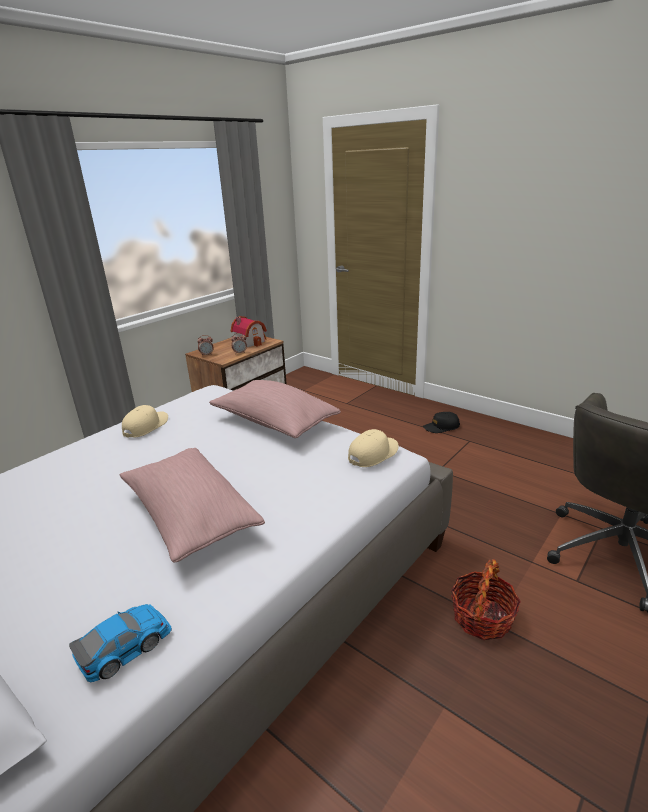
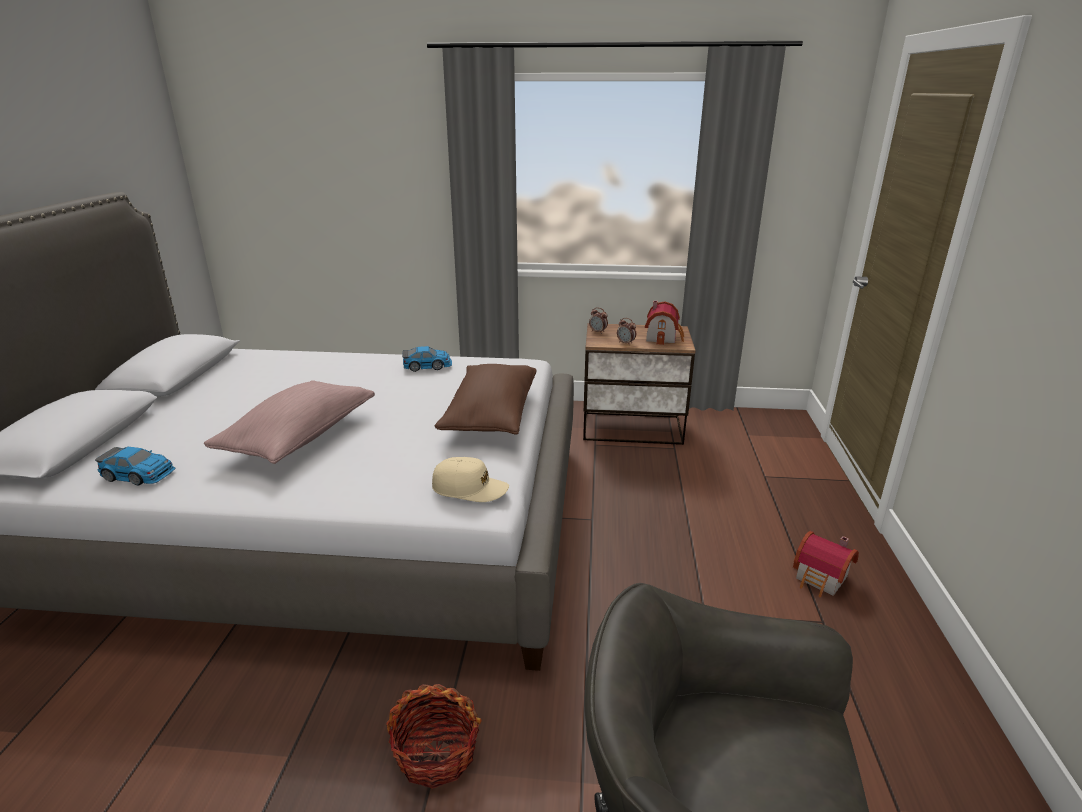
camera: 55 degrees right, 0 degrees up
beige cap [122,405,168,438] -> toy car [402,346,452,372]
pink pillow [209,380,341,438] -> brown pillow [435,364,536,434]
black cap [423,412,460,433] -> toy house [793,531,859,598]

